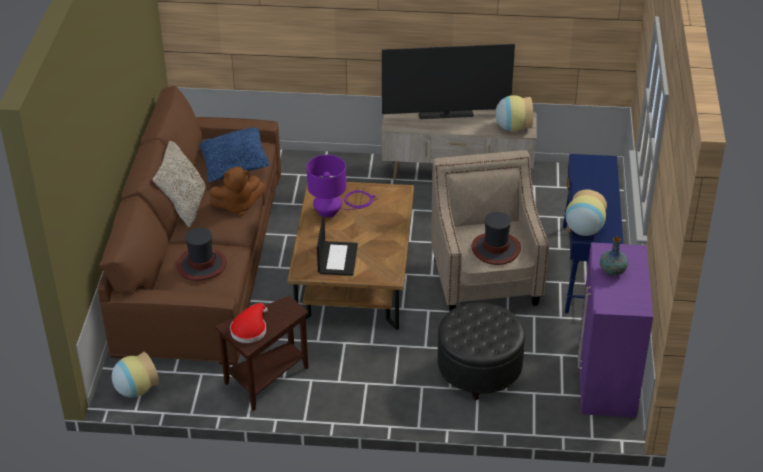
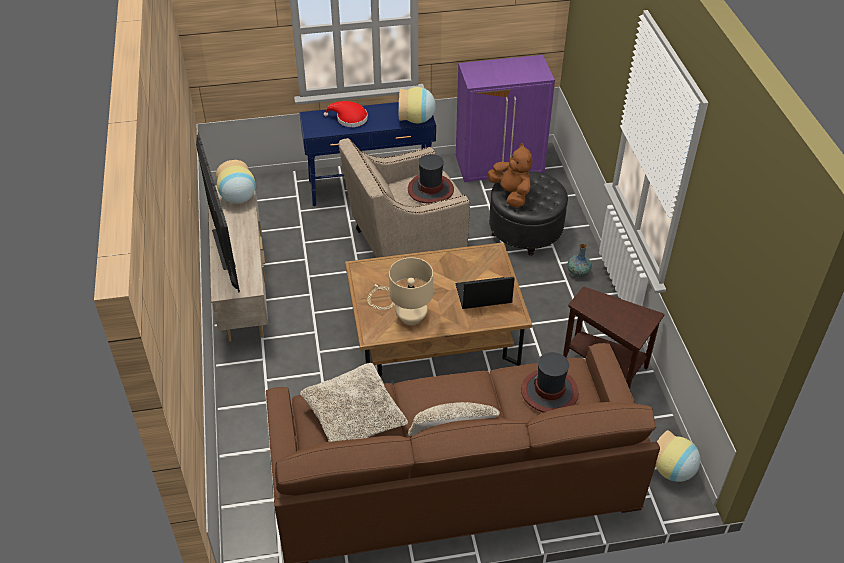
camera: 105 degrees left, 5 degrees up
blue pillow [200,127,270,182] -> beige pillow [300,363,408,442]
brown plush toy [209,167,265,216] -> brown plush toy moved to [488,143,533,207]
red hat [230,303,268,343] -> red hat moved to [324,101,368,127]
purple table lamp [307,155,375,218] -> beige table lamp [367,257,433,325]
vase [600,236,628,276] -> vase moved to [567,244,592,277]

